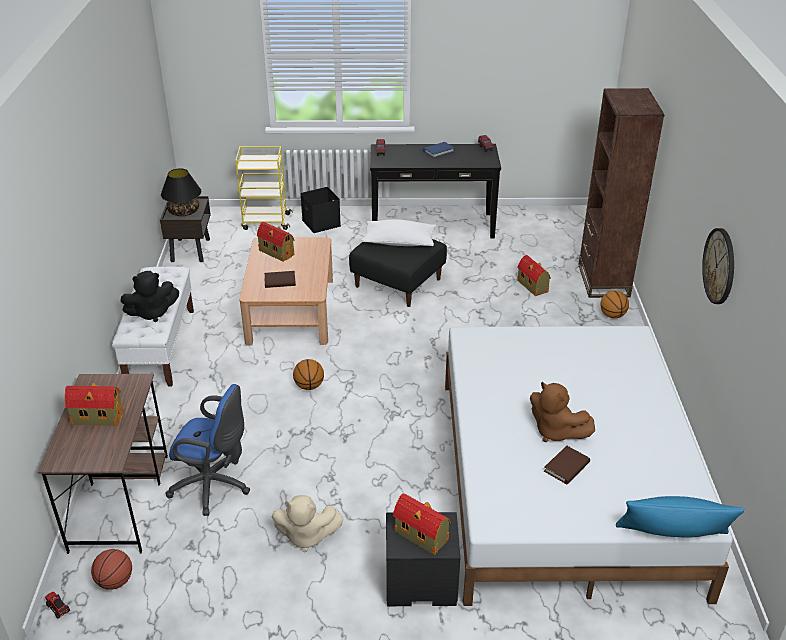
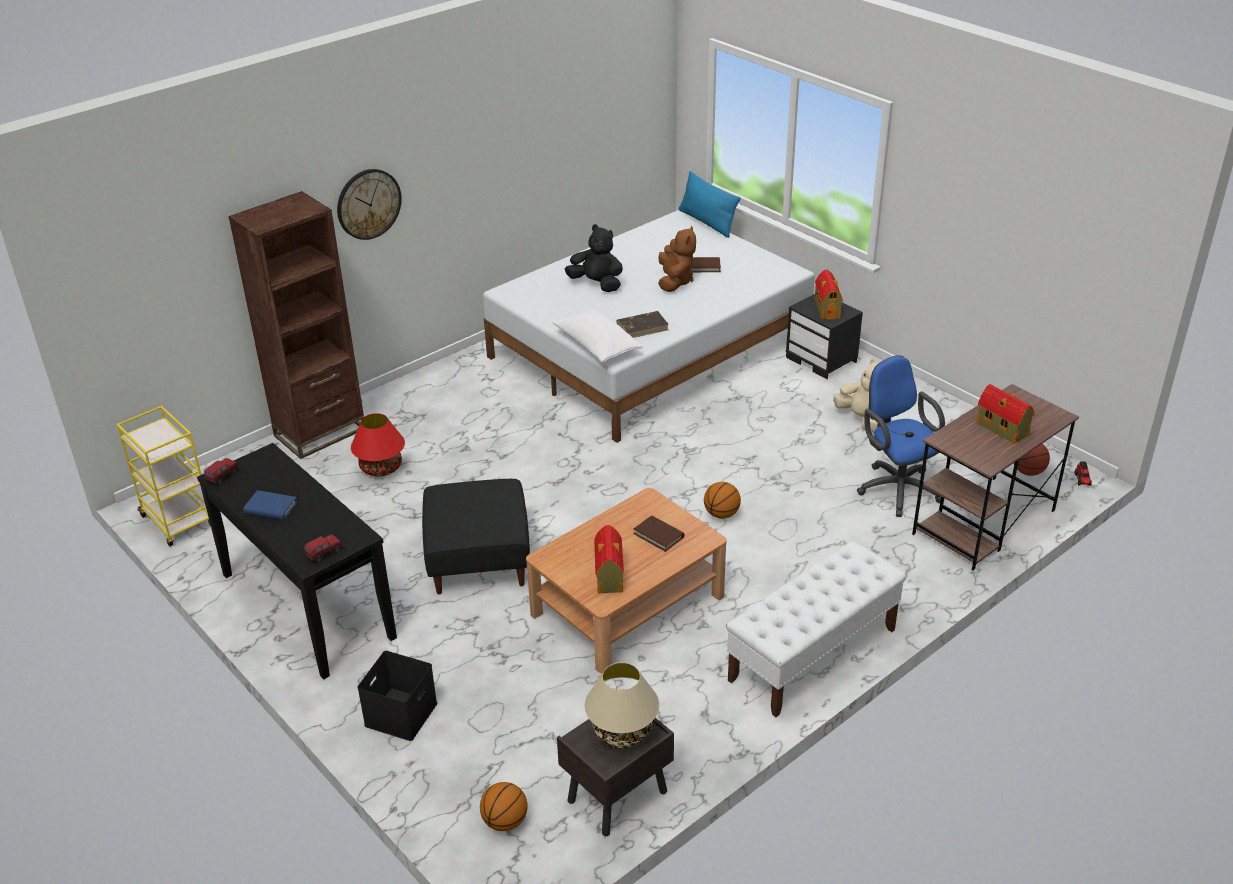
camera: 130 degrees left, 0 degrees up
black plush toy [121,271,179,322] -> black plush toy moved to [565,224,623,292]
black table lamp [161,168,201,216] -> beige table lamp [585,662,659,749]
yellow cart [235,146,293,230] -> yellow cart moved to [117,406,211,546]
white pillow [362,219,436,246] -> white pillow moved to [553,308,642,362]
toy house [517,255,551,296] -> red table lamp [351,413,405,476]
basketball [600,290,629,318] -> basketball moved to [480,782,527,831]
wall clock [702,228,734,304] -> wall clock moved to [337,169,402,240]
none -> brown book [617,311,668,338]

